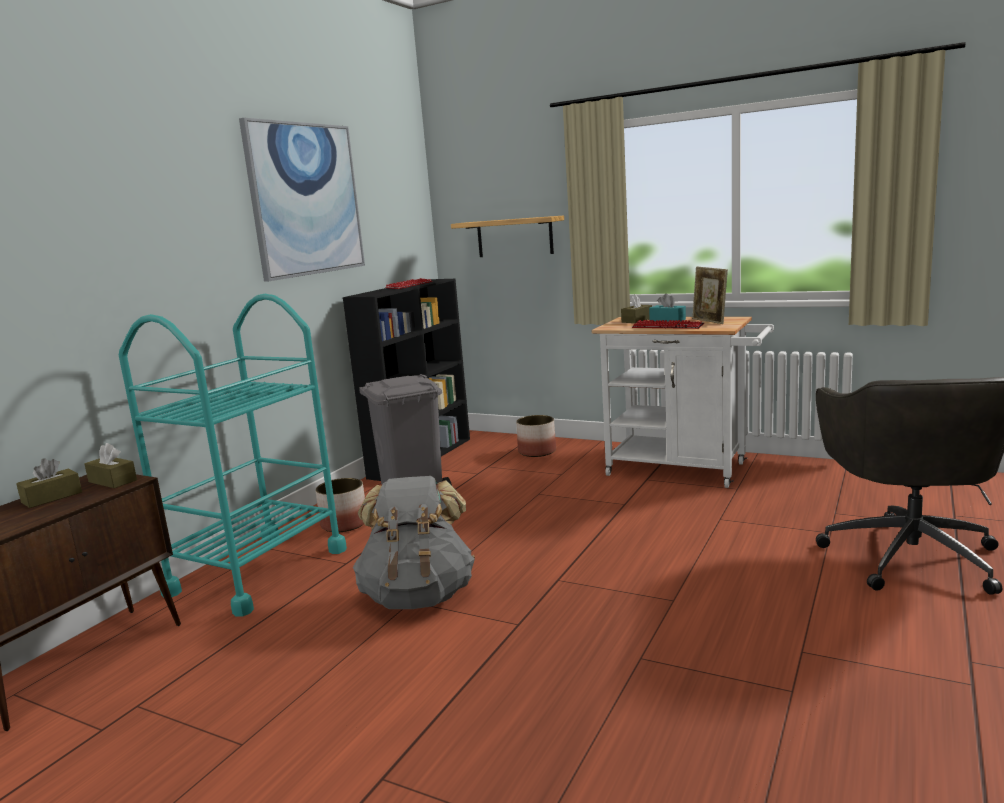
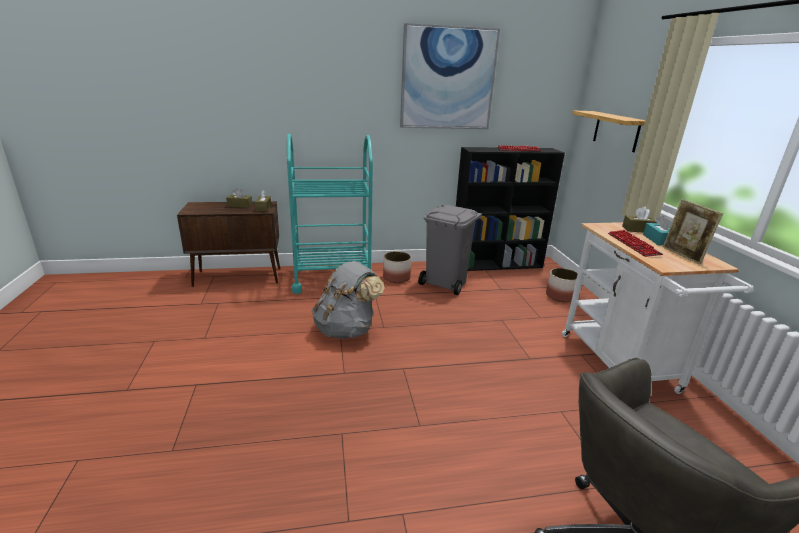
camera: 50 degrees right, 10 degrees up
picture frame [692,267,728,324] -> picture frame turned 45 degrees counterclockwise [663,199,723,265]

